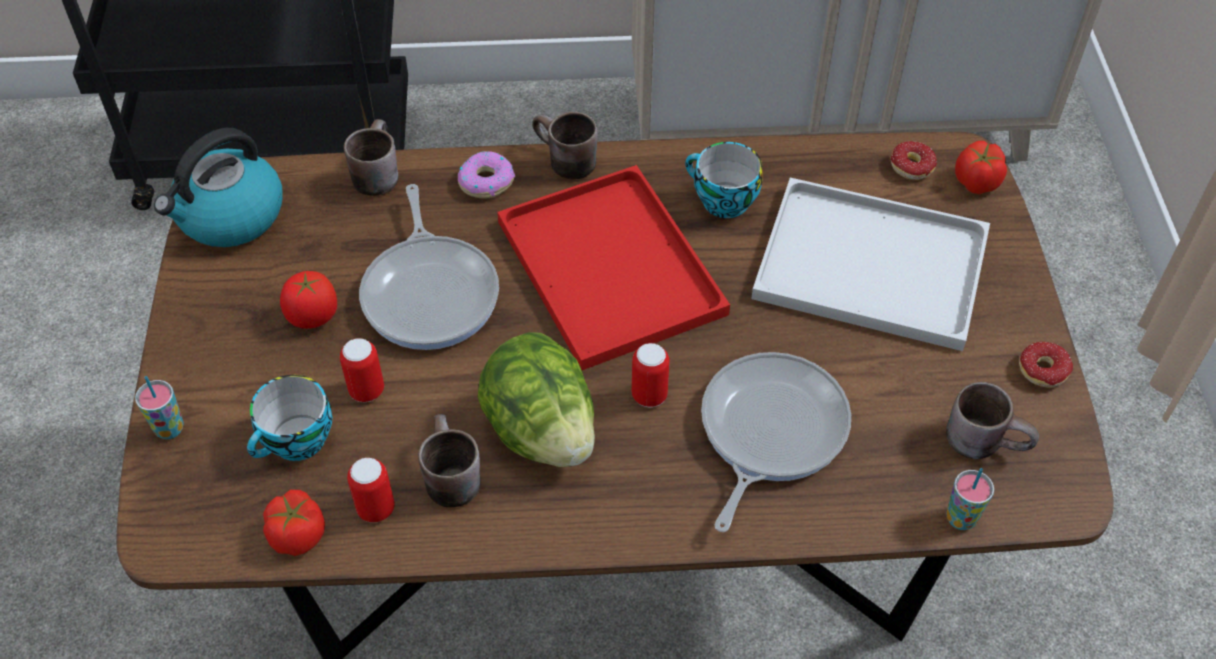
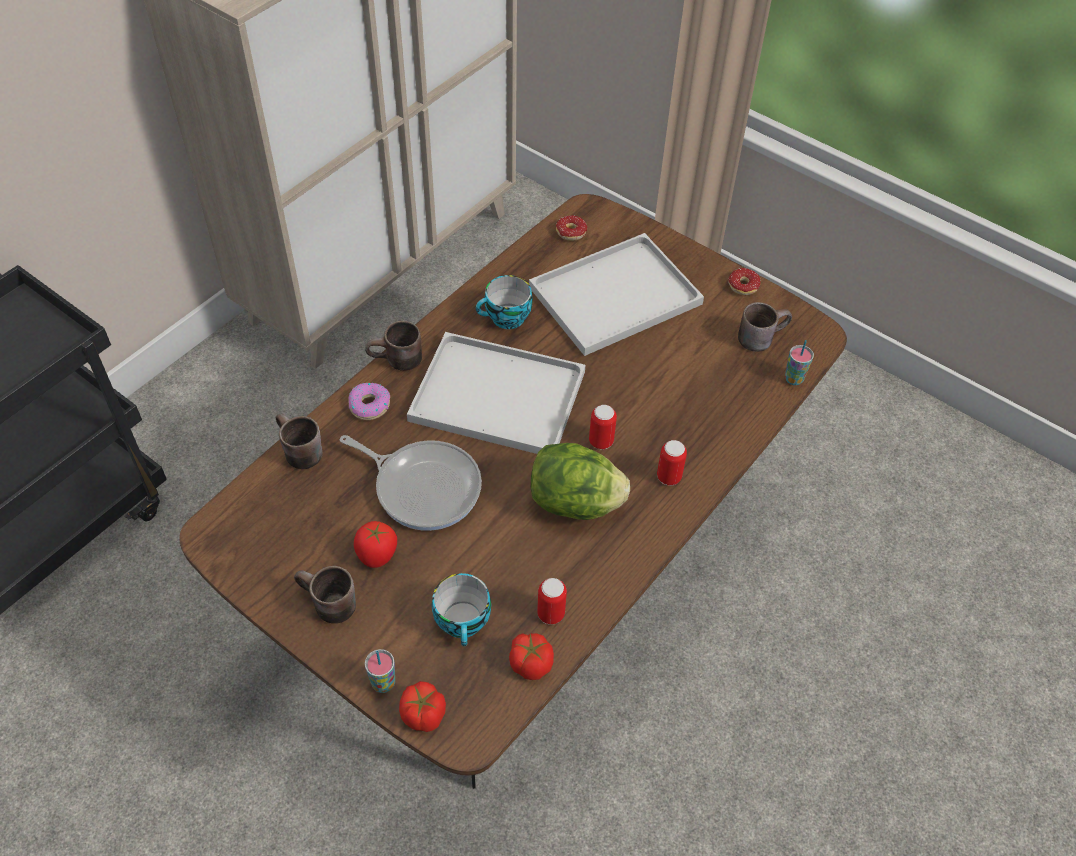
camera: 50 degrees left, 0 degrees up
kettle [154,128,283,247] -> none
can [340,338,384,402] -> can moved to [657,440,687,486]
brown mug [418,414,481,508] -> brown mug moved to [294,566,356,624]
red tray [497,165,730,370] -> white tray [407,332,585,454]
frying pan [701,352,851,532] -> none
tomato [955,141,1007,194] -> tomato moved to [399,681,446,732]

